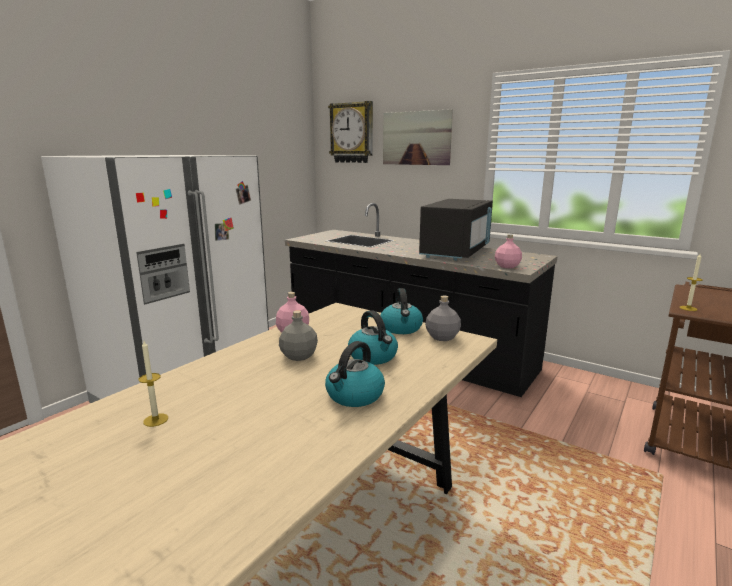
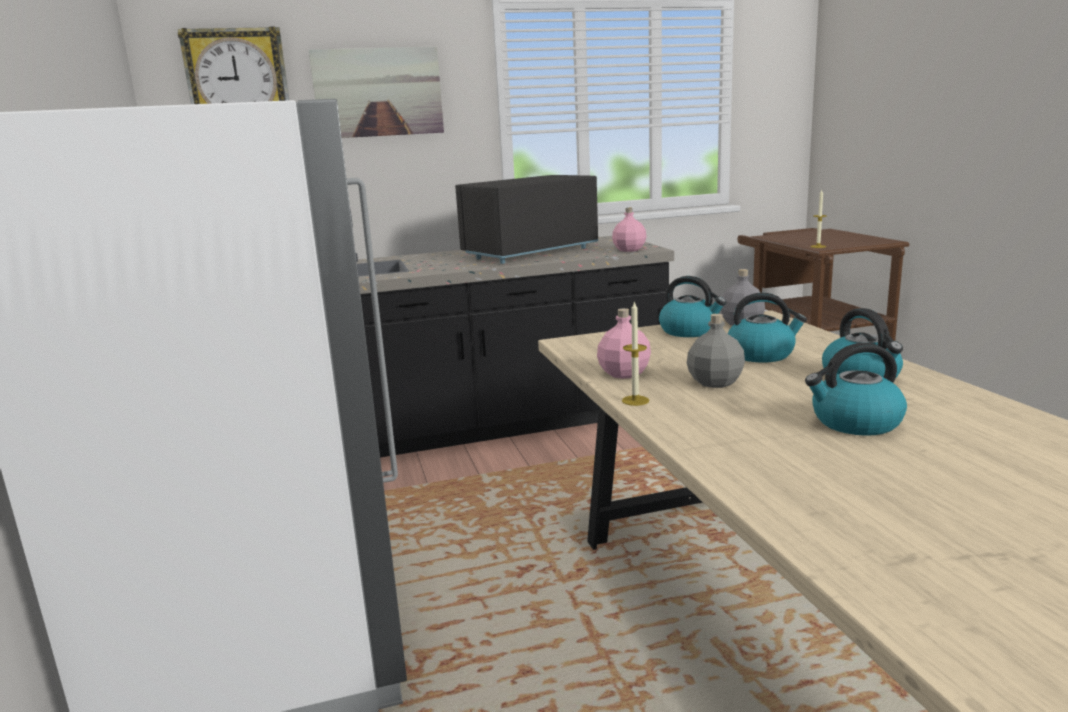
camera: 50 degrees left, 0 degrees up
candle [139,341,168,427] -> candle moved to [622,301,649,406]
black microwave [419,199,493,261] -> black microwave turned 105 degrees counterclockwise [455,175,598,264]
none -> kettle [805,343,907,436]

